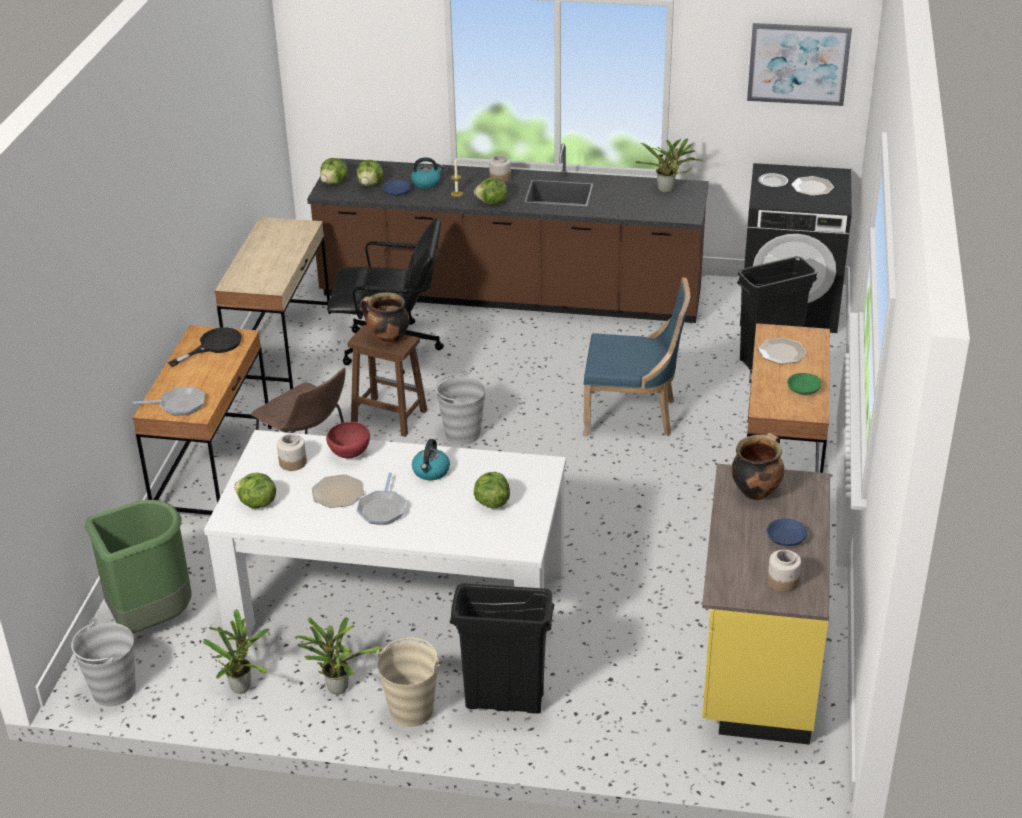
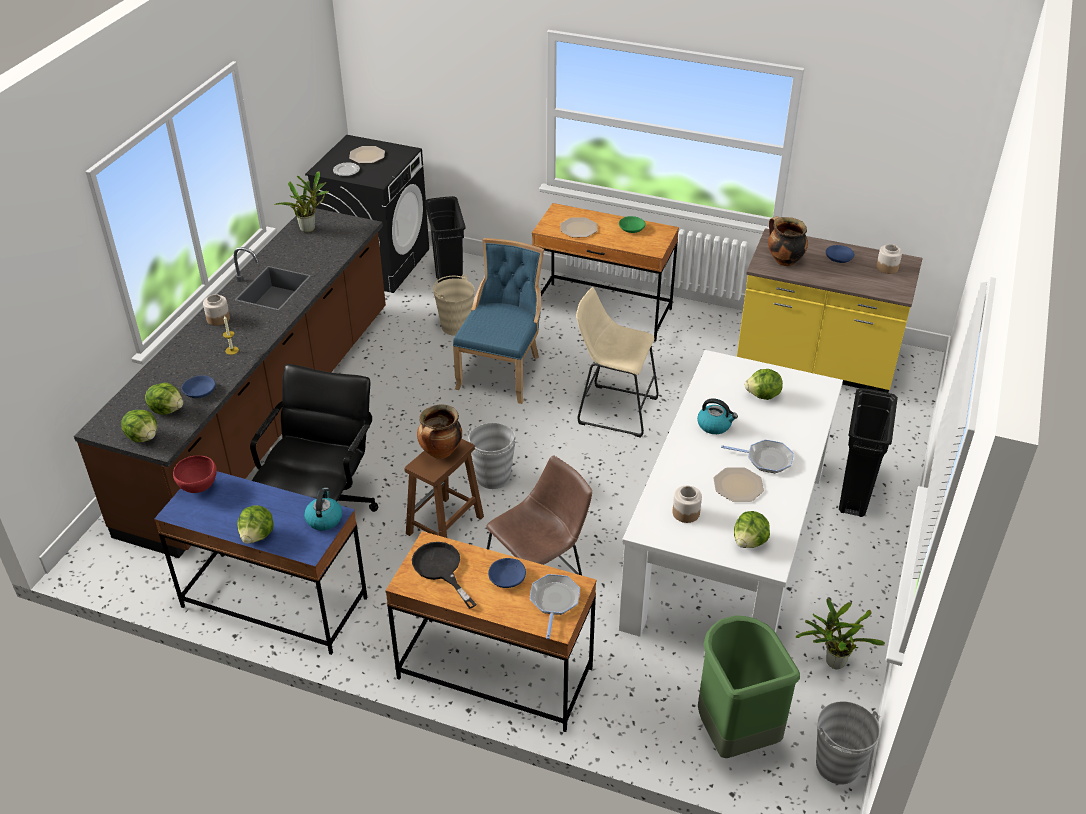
camera: 80 degrees left, 5 degrees up
beige desk [215,217,331,390] -> blue desk [154,471,367,655]
potted plant [295,617,381,694] -> none
red bowl [326,422,370,458] -> red bowl moved to [173,455,217,493]
beige bucket [377,637,440,727] -> beige bucket moved to [433,274,474,336]
kettle [411,157,444,189] -> kettle moved to [304,488,342,531]
lettuce [474,178,507,205] -> lettuce moved to [237,505,274,544]
picture [747,23,852,106] -> none
none -> blue bowl [488,558,526,588]
none -> beige stool [576,287,659,438]

